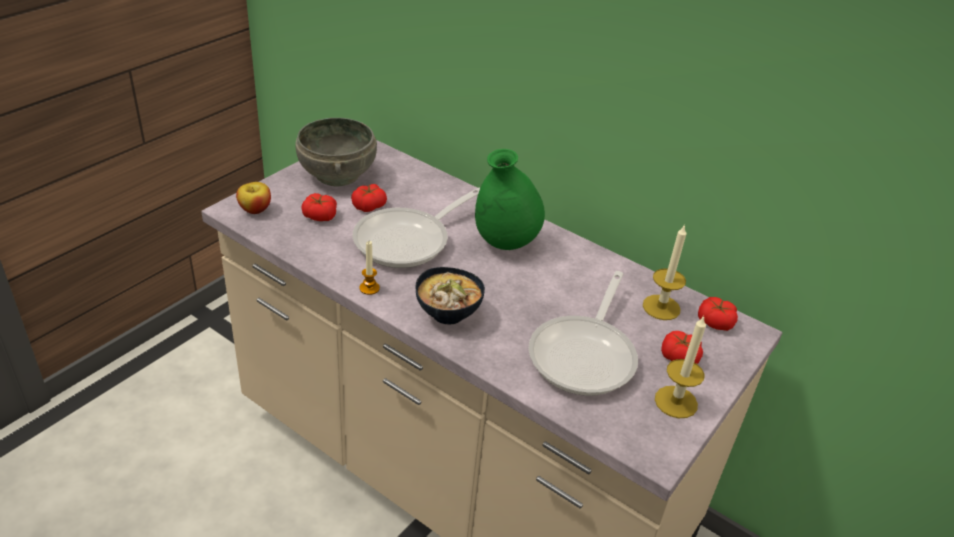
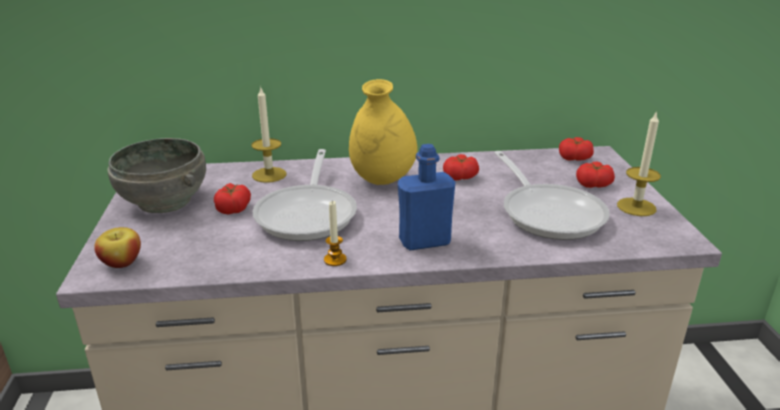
camera: 40 degrees left, 10 degrees down
tomato [301,193,337,221] -> tomato moved to [443,154,479,181]
bowl [415,267,485,325] -> blue bottle [398,144,455,251]
green vase [475,149,545,250] -> yellow vase [349,79,418,185]
candle [643,224,687,320] -> candle moved to [251,86,286,183]

